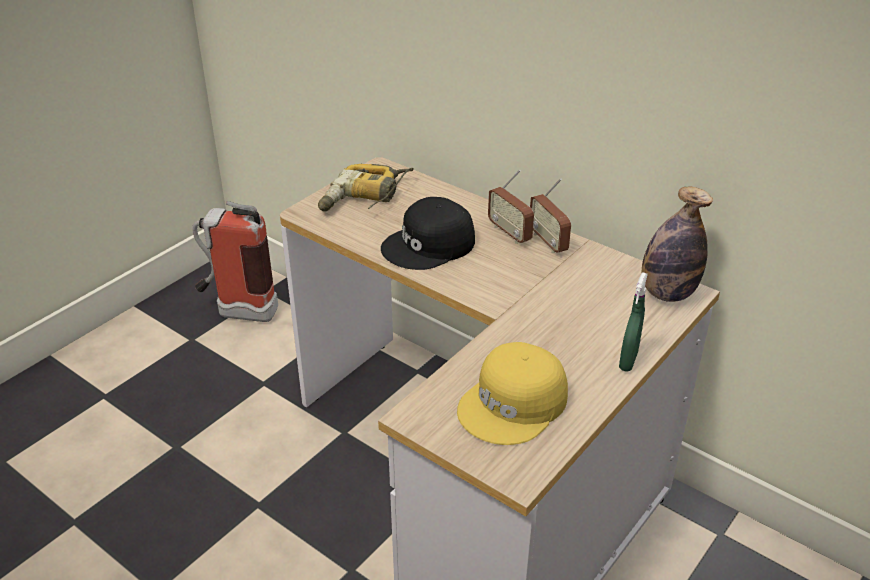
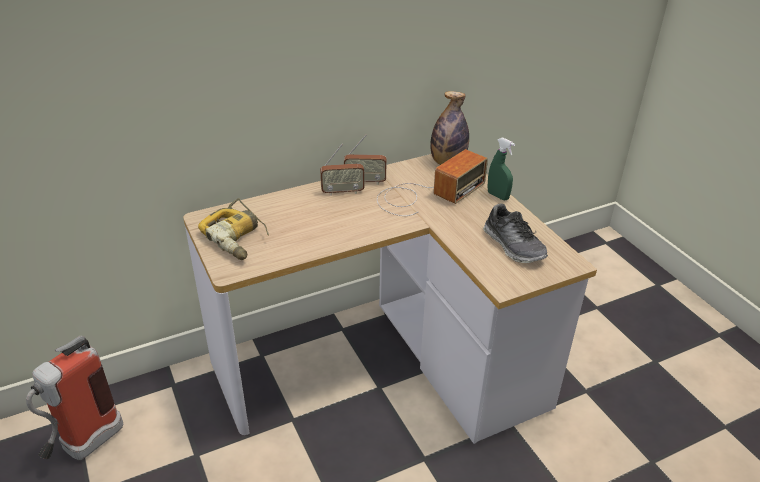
camera: 65 degrees left, 0 degrees up
black cap [381,197,475,270] -> none
yellow cap [457,342,568,445] -> shoe [483,204,548,263]
none -> radio [377,149,488,216]

